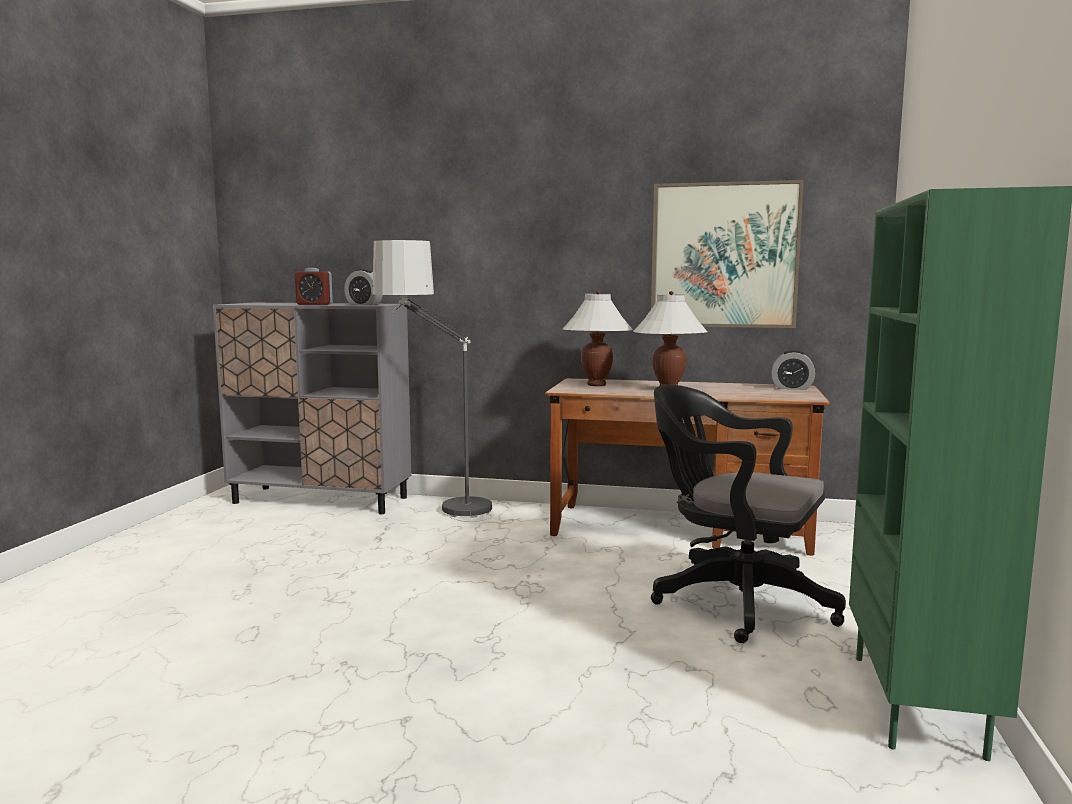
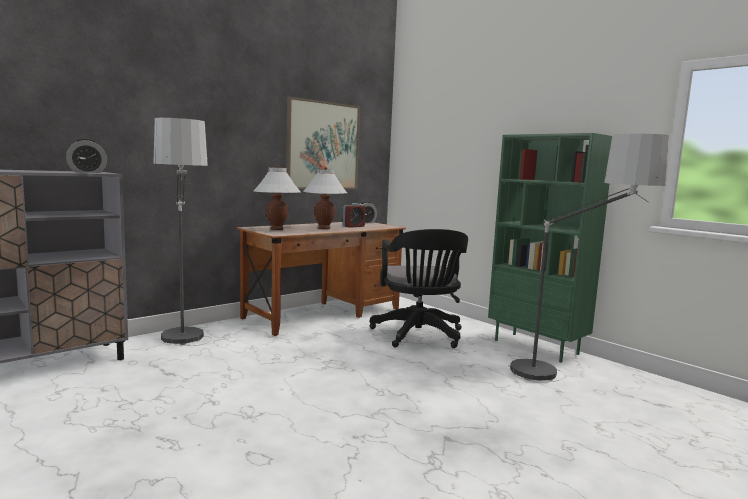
camera: 55 degrees left, 0 degrees up
alarm clock [295,268,333,305] -> alarm clock moved to [343,203,366,228]
black office chair [651,385,846,643] -> black office chair turned 75 degrees counterclockwise [370,229,468,348]
none -> floor lamp [508,134,670,382]

